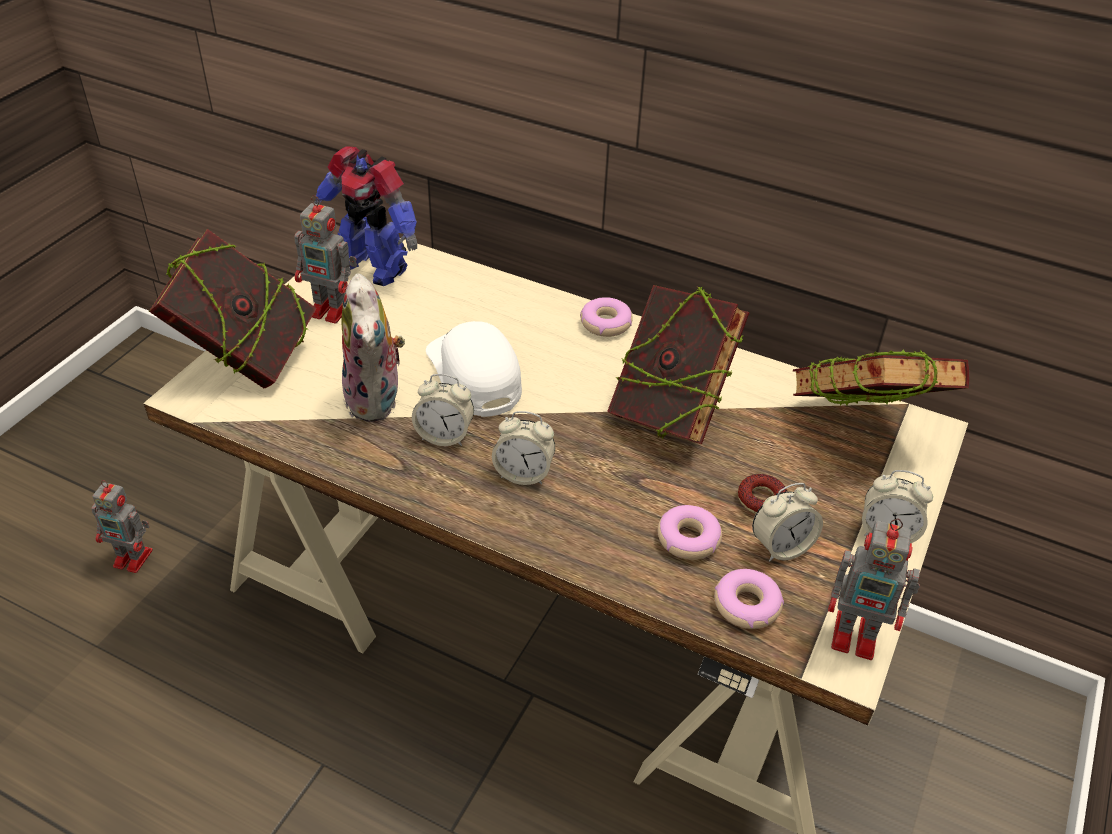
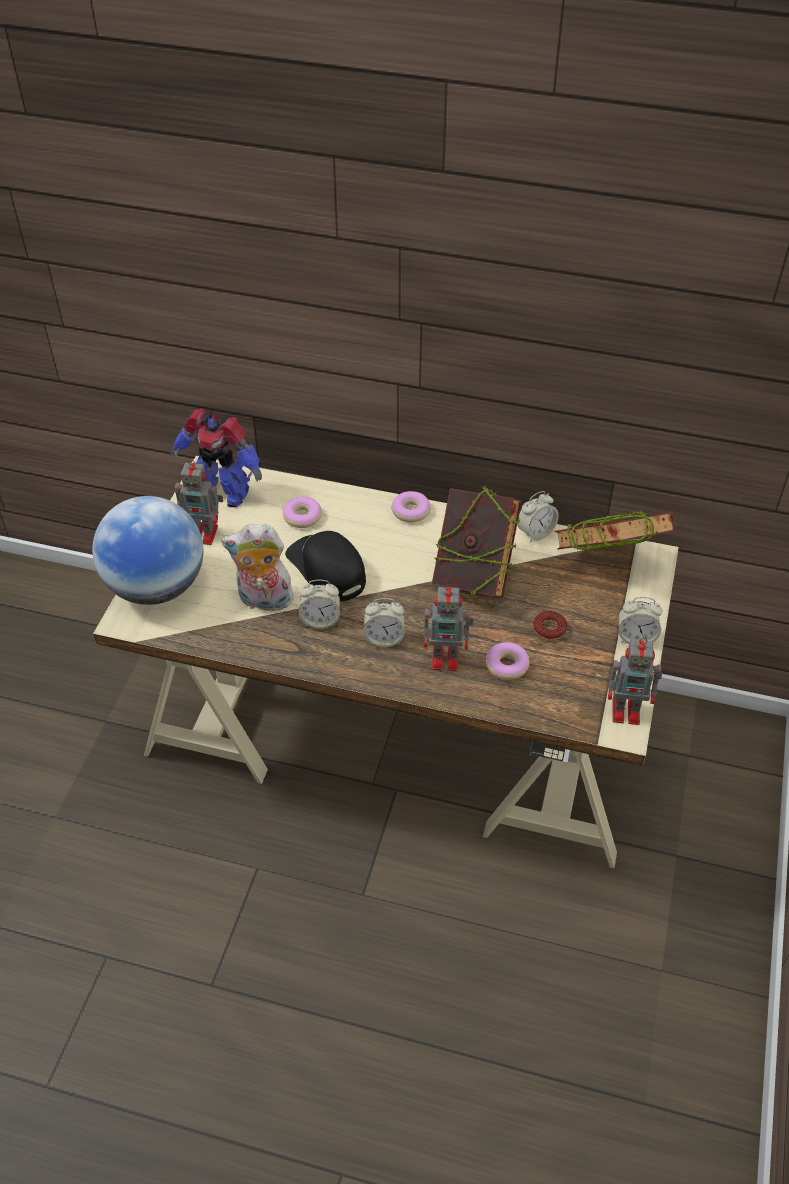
camera: 10 degrees left, 5 degrees up
toy robot [92,480,153,573] -> toy robot moved to [424,584,474,671]
book [149,229,317,388] -> globe [92,496,203,605]
plush toy [342,273,405,422] -> plush toy turned 120 degrees clockwise [221,524,296,615]
white cap [426,321,522,417] -> black cap [285,531,366,601]
donut [714,569,784,629] -> donut moved to [283,497,322,528]
alarm clock [752,483,823,562] -> alarm clock moved to [517,491,559,542]

